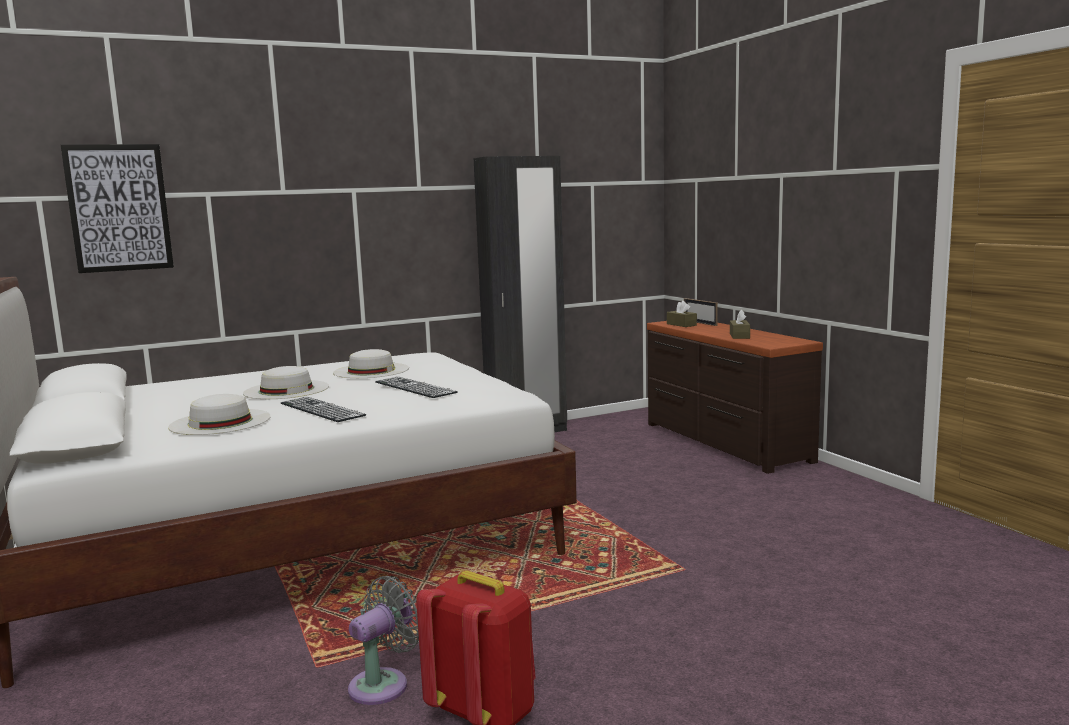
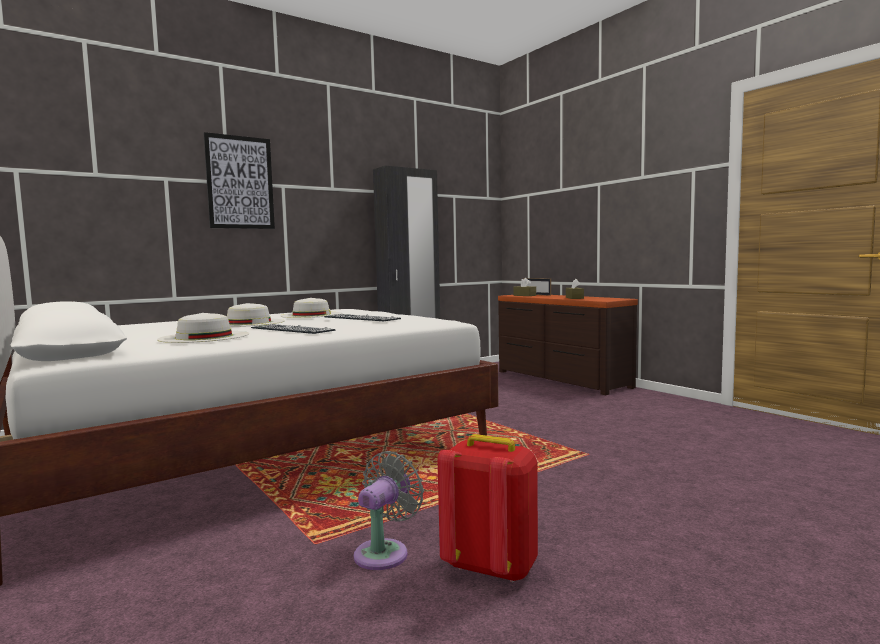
camera: 10 degrees left, 5 degrees down
picture [61,144,174,273] -> picture moved to [203,132,275,229]

